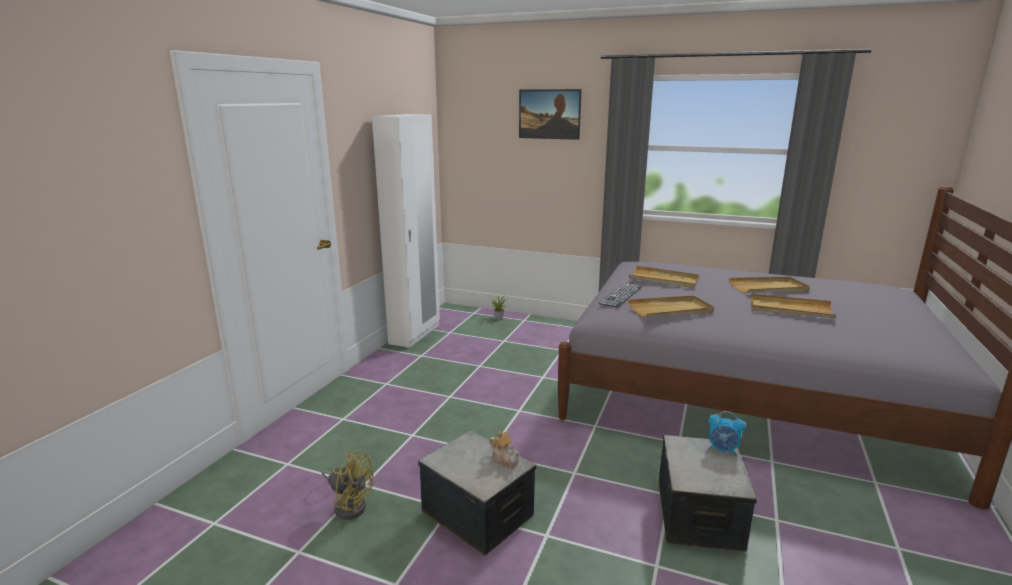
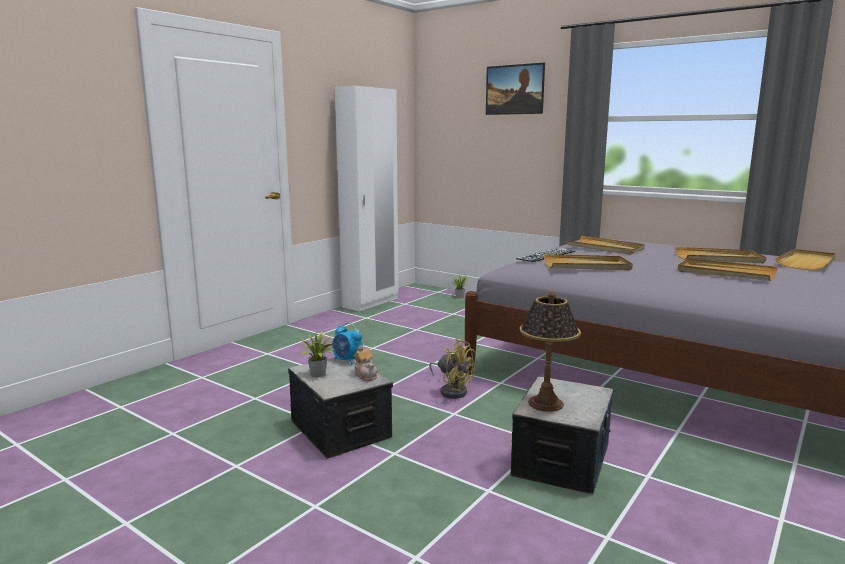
camera: 15 degrees right, 5 degrees down
yellow fan [322,450,373,520] -> yellow fan moved to [429,338,475,399]
alarm clock [708,411,746,456] -> alarm clock moved to [332,322,363,365]
none -> potted plant [295,330,338,377]
none -> table lamp [520,292,581,412]
none -> beige tray [775,249,836,270]

